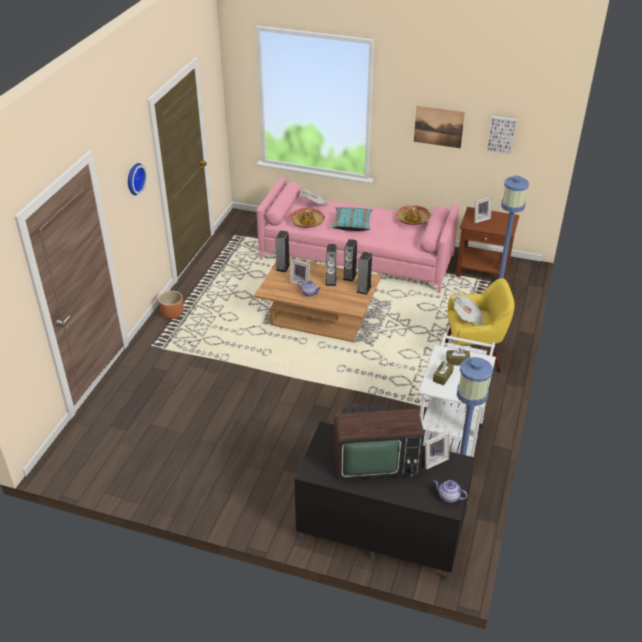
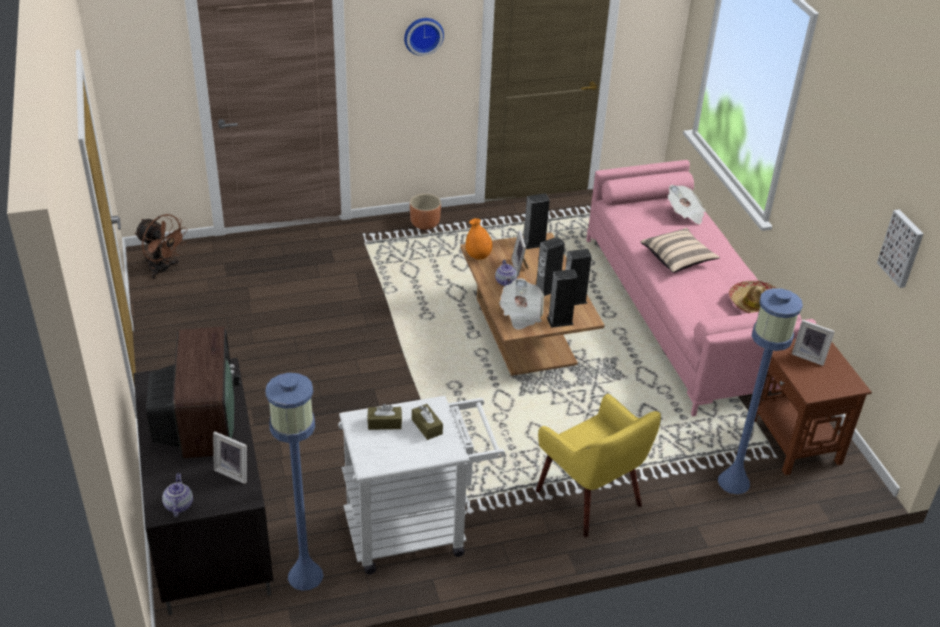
camera: 55 degrees right, 0 degrees up
hat [290,208,325,228] -> none
turquoise pillow [332,207,372,231] -> beige pillow [641,228,720,273]
television [334,405,424,480] -> television turned 150 degrees counterclockwise [146,326,241,458]
picture [414,106,465,148] -> none
newspaper [453,296,483,326] -> newspaper moved to [499,278,544,330]
none -> brown fan [135,214,187,279]
none -> orange vase [466,218,492,260]

